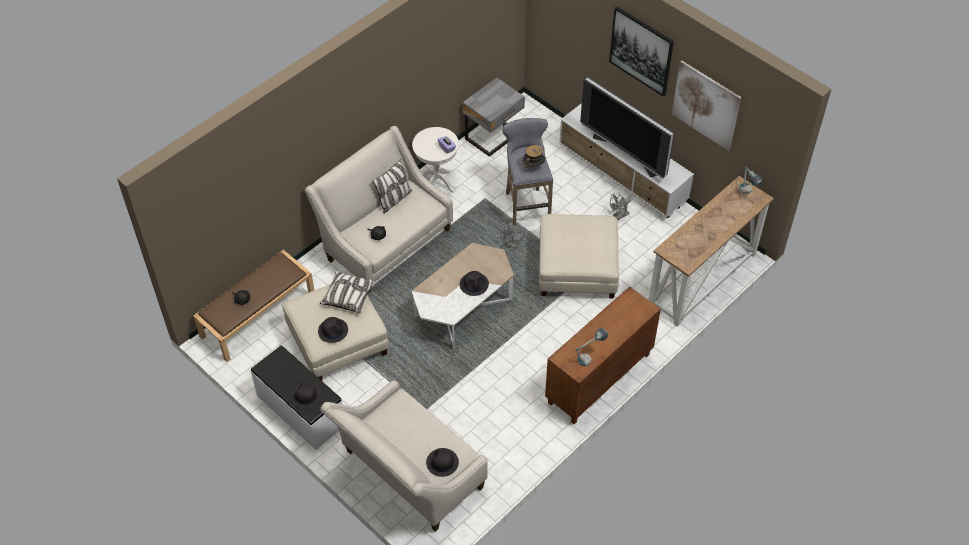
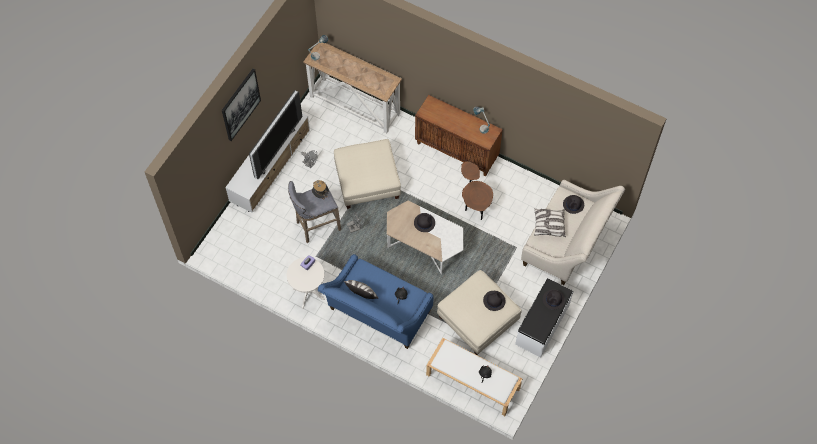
camera: 105 degrees left, 10 degrees up
brown bench [193,250,314,362] -> white bench [426,338,522,416]
beige sofa [305,126,453,293] -> blue sofa [318,254,433,349]
pillow [320,270,375,313] -> pillow moved to [534,208,566,237]
grey nightstand [463,78,525,157] -> none
picture [672,60,741,151] -> none
none -> brown side table [461,161,493,220]

